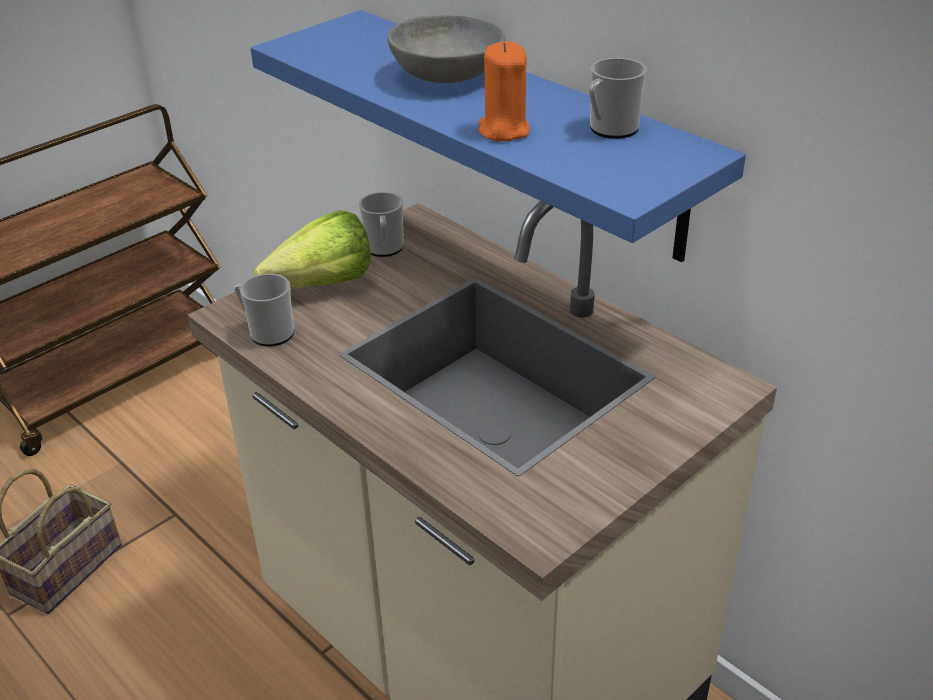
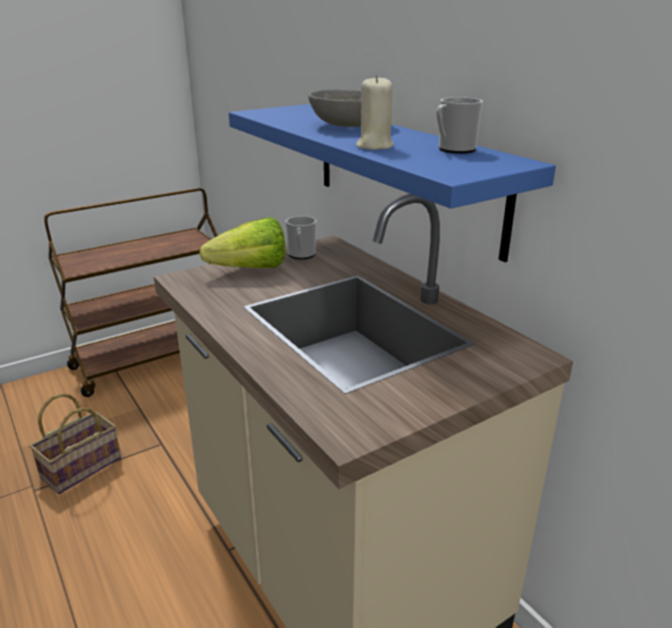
camera: 10 degrees right, 10 degrees down
mug [234,274,294,346] -> none
orange candle [479,41,530,142] -> beige candle [356,75,394,150]

